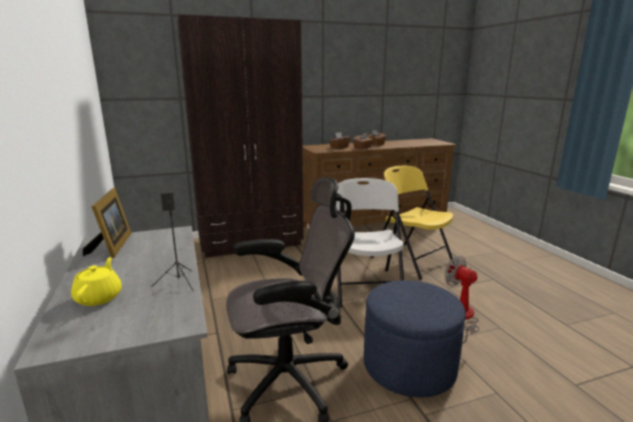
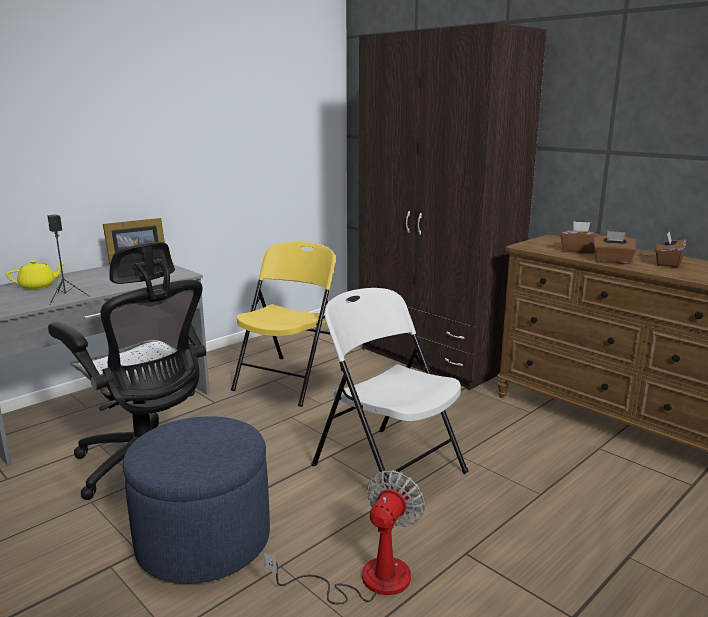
camera: 65 degrees right, 0 degrees up
white chair [336,178,404,308] -> white chair turned 105 degrees counterclockwise [312,288,468,488]
yellow chair [371,166,454,280] -> yellow chair moved to [231,242,343,407]

